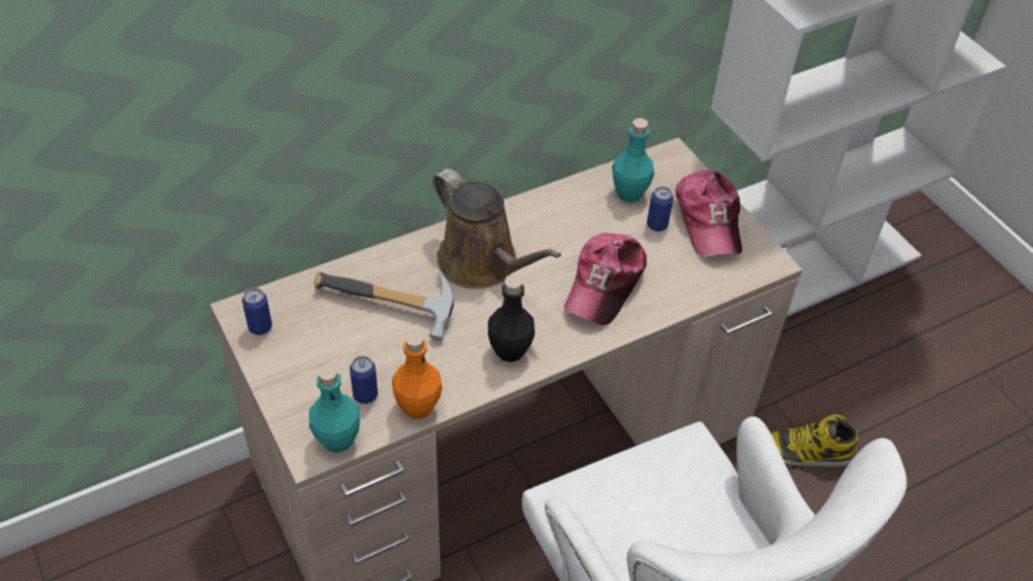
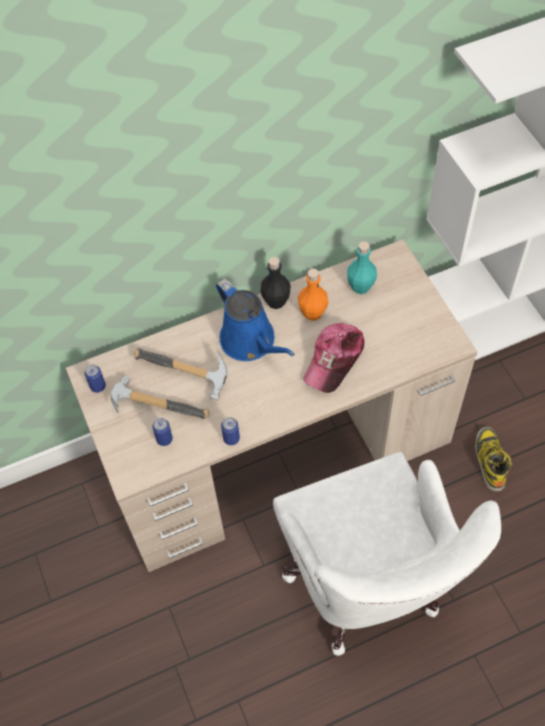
camera: 10 degrees right, 10 degrees up
turquoise bottle [309,365,360,453] -> none
orange bottle [392,331,442,419] -> orange bottle moved to [298,269,329,321]
brown watering can [433,168,561,289] -> blue watering can [216,279,295,361]
black bottle [488,275,535,362] -> black bottle moved to [261,257,290,309]
can [647,186,674,231] -> can moved to [221,417,240,445]
cap [675,170,742,256] -> none
boot [770,414,858,467] -> boot turned 75 degrees clockwise [475,427,512,492]
none -> hammer [111,375,209,419]

